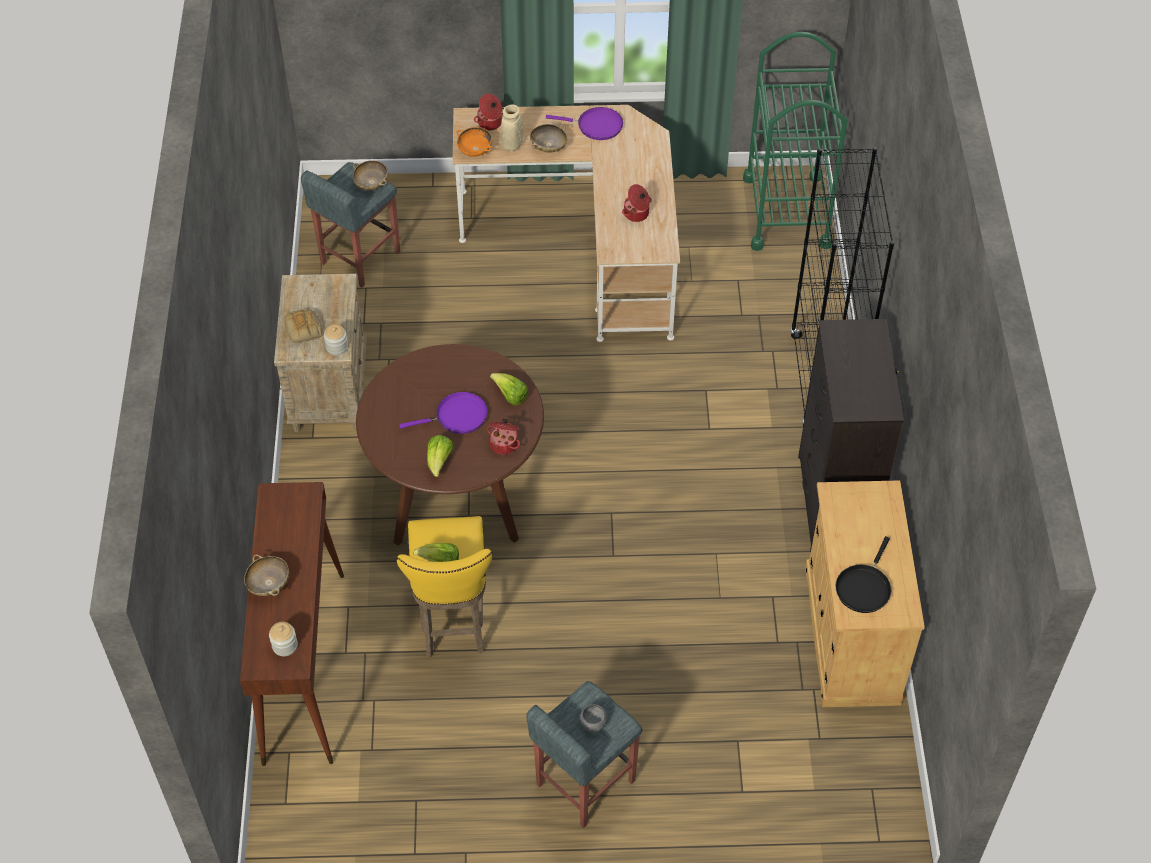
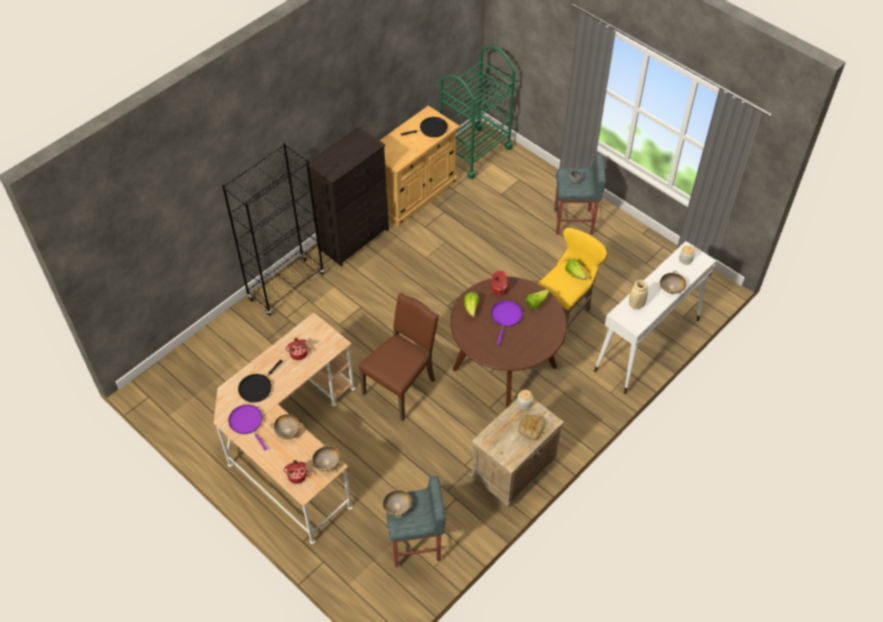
camera: 135 degrees left, 0 degrees up
brown console table [240,482,344,766] -> white console table [594,241,716,394]
purple frying pan [399,392,488,434] -> purple frying pan turned 75 degrees clockwise [491,300,523,345]
orange bowl [457,127,492,157] -> beige bowl [312,443,341,473]
beige vase [501,105,523,151] -> beige vase moved to [629,280,648,309]
green cart [743,32,848,251] -> green cart moved to [440,46,515,179]
none -> black frying pan [238,360,283,402]
none -> brown chair [358,292,439,421]

